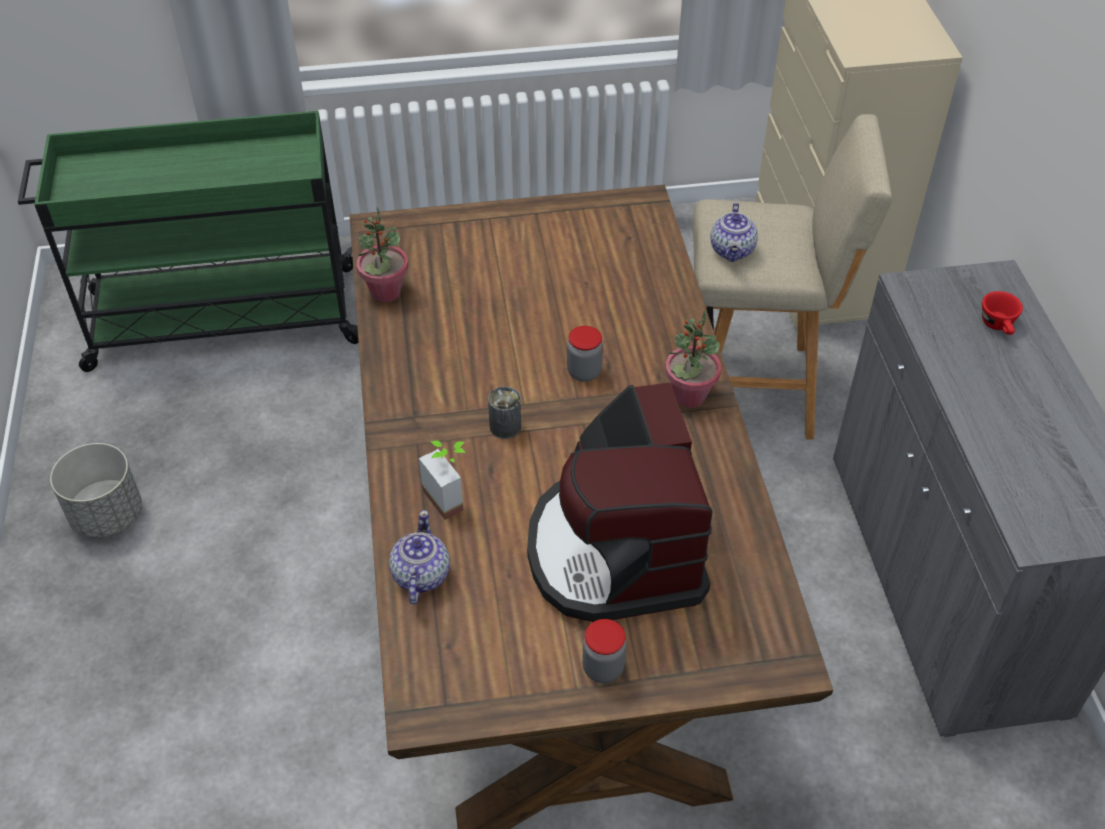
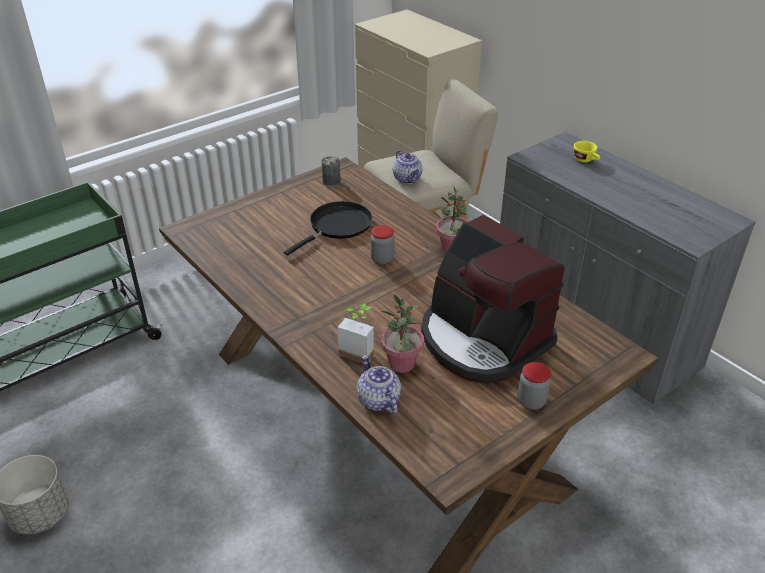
camera: 30 degrees left, 10 degrees down
potted plant [357,207,408,302] -> potted plant moved to [381,294,424,373]
can [488,387,521,439] -> can moved to [322,156,341,187]
red cup [982,291,1023,335] -> yellow cup [574,141,600,162]
none -> black frying pan [284,201,372,256]

